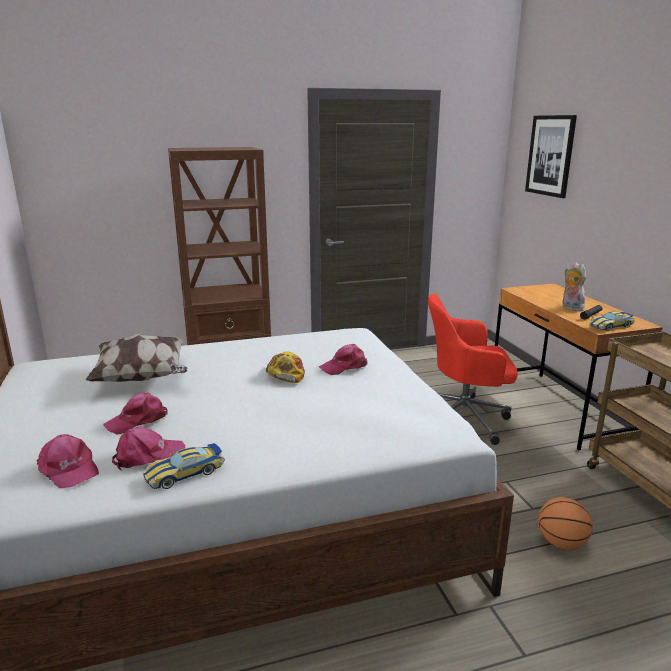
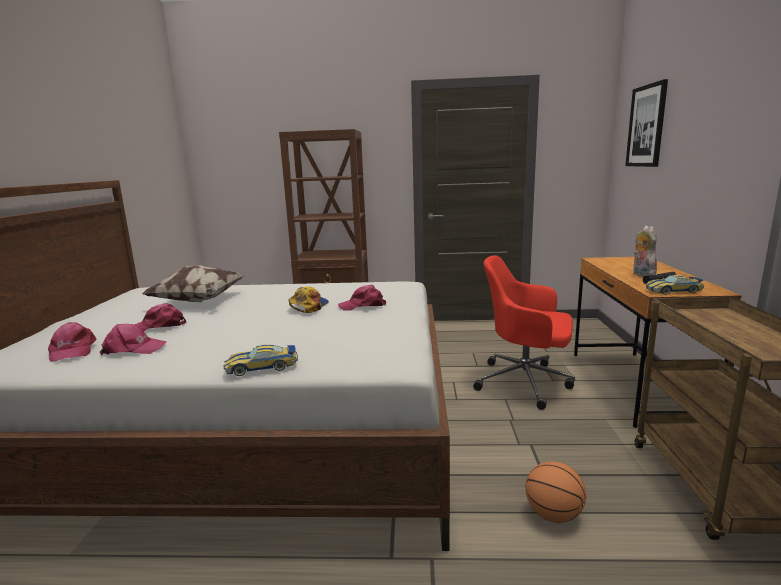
camera: 20 degrees right, 5 degrees down
toy car [143,443,224,489] -> toy car moved to [224,345,298,376]

